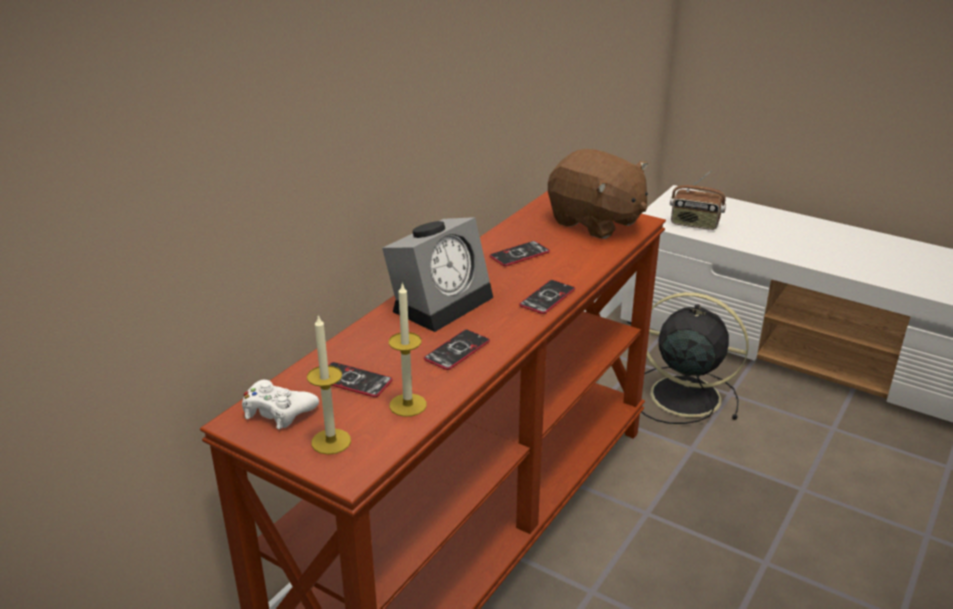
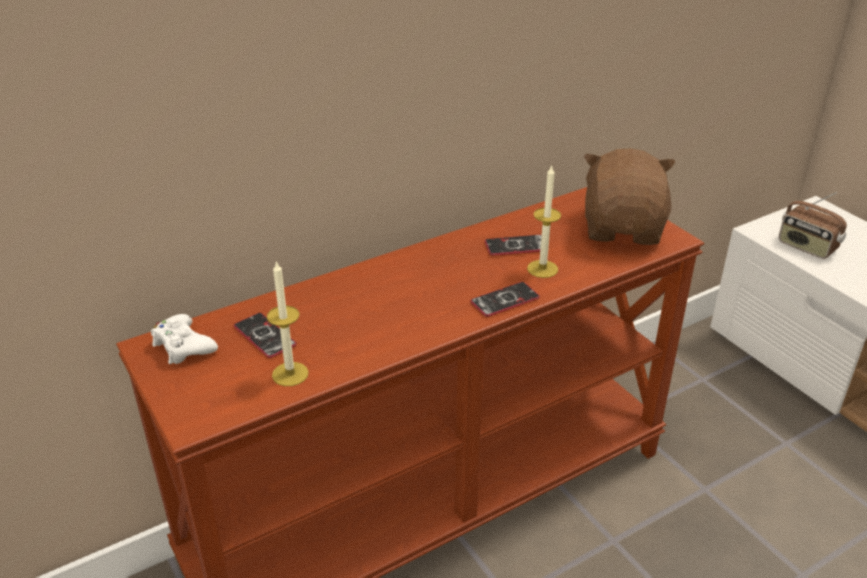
camera: 25 degrees right, 5 degrees up
candle [307,314,351,455] -> candle moved to [527,165,561,278]
alarm clock [382,217,493,332] -> none
phone [424,329,490,370] -> none
brown plush toy [548,149,648,239] -> brown plush toy turned 150 degrees counterclockwise [584,148,676,245]
black fan [642,292,749,424] -> none

